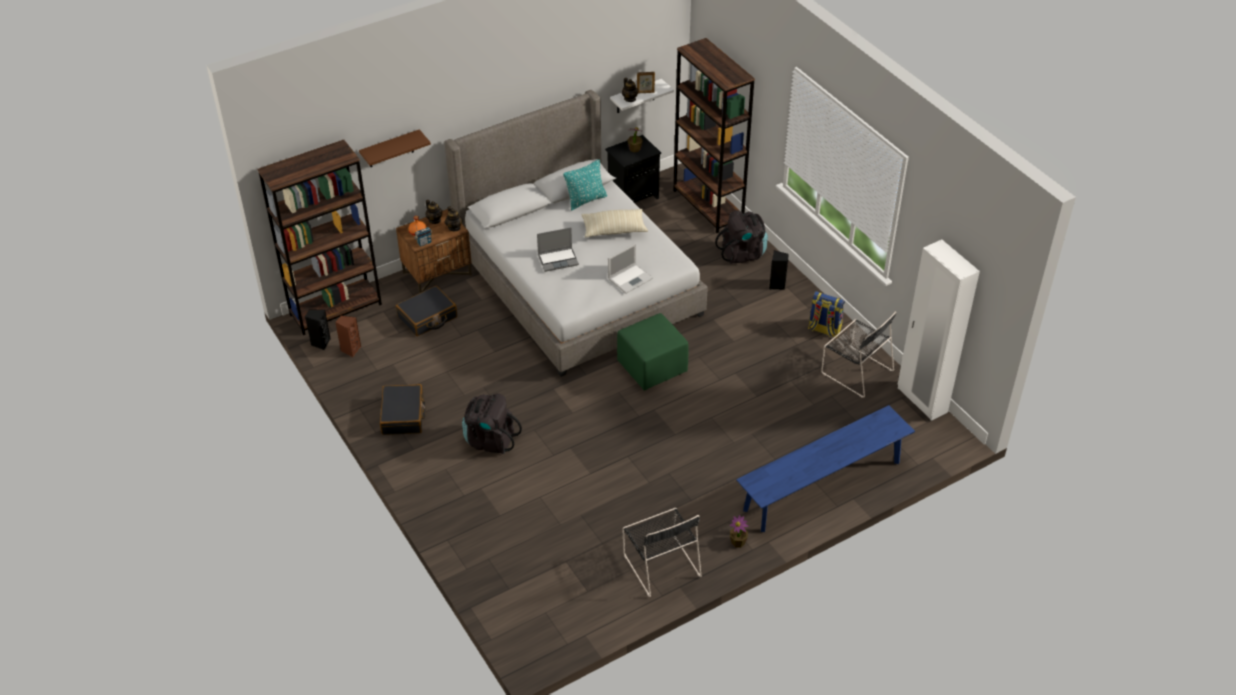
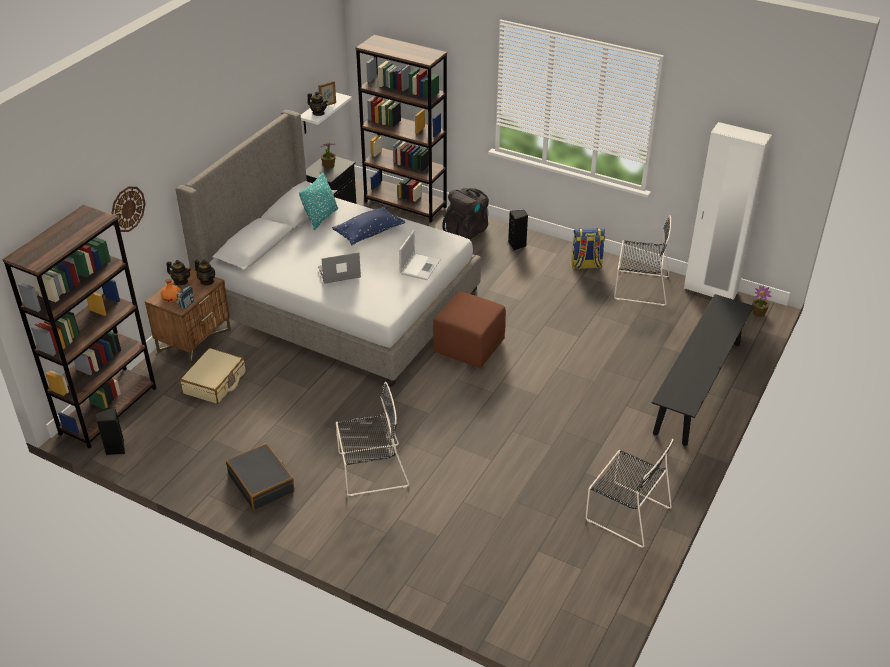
camera: 30 degrees left, 5 degrees down
brown speaker [335,316,361,357] -> none
brown shelf [359,129,431,167] -> wall clock [111,186,146,232]
black suitcase [396,286,457,336] -> beige suitcase [180,348,246,404]
black backpack [462,393,522,454] -> black chair [336,382,409,496]
laptop [537,227,579,272] -> laptop turned 150 degrees counterclockwise [318,252,361,283]
beige pillow [582,209,648,237] -> blue pillow [332,206,405,245]
green ottoman [617,313,689,391] -> brown ottoman [433,291,506,369]
potted plant [730,515,748,548] -> potted plant moved to [752,285,772,317]
blue bench [736,405,915,532] -> black bench [652,294,754,446]

